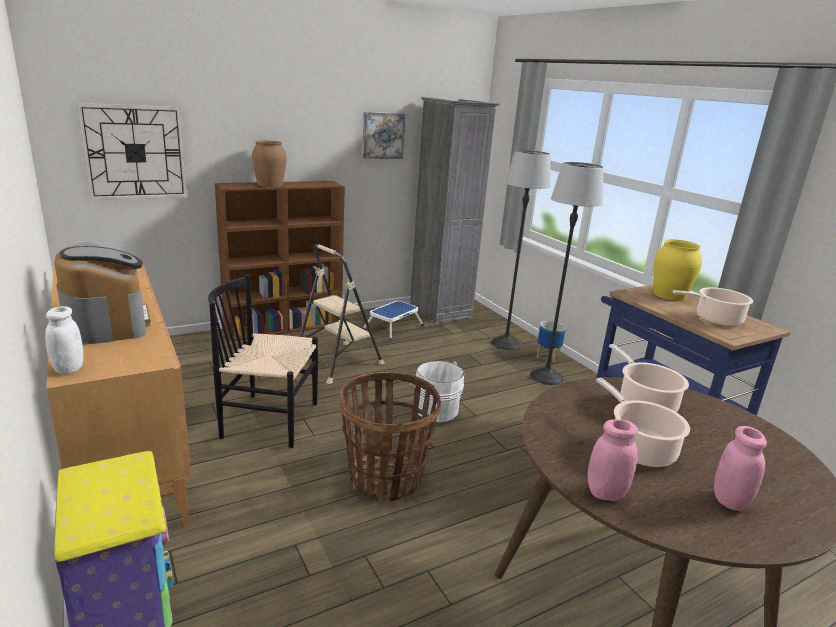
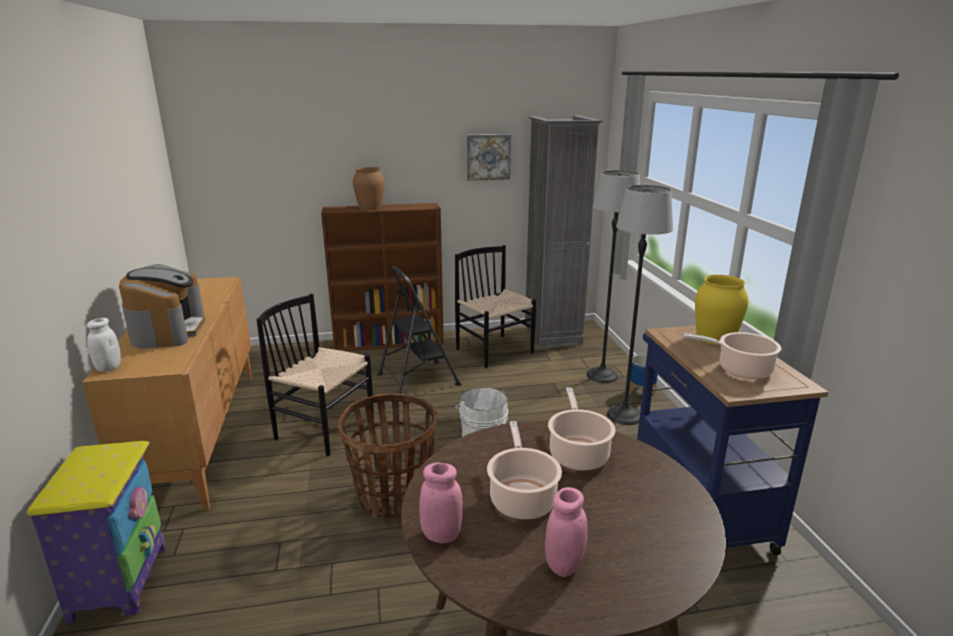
camera: 20 degrees right, 0 degrees up
wall clock [77,103,187,200] -> none
beige step ladder [300,244,384,384] -> black step ladder [377,266,462,394]
blue step ladder [362,301,424,342] -> black chair [455,245,536,368]

